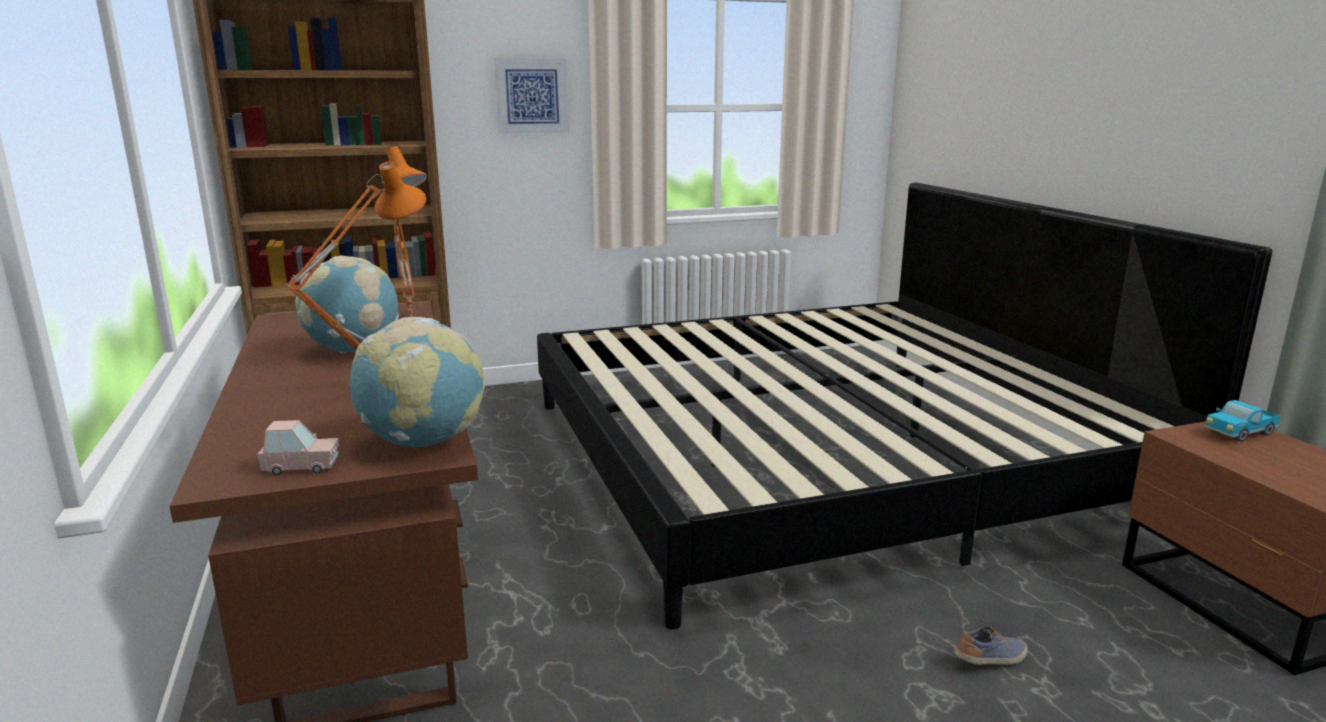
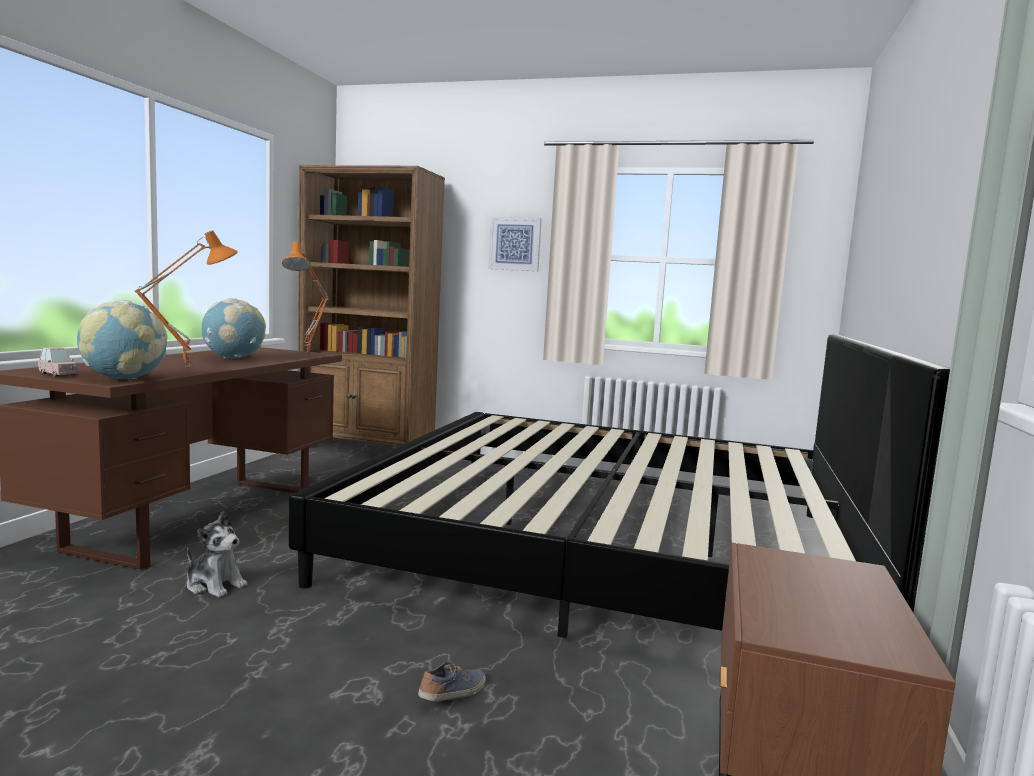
camera: 35 degrees right, 10 degrees down
shoe [955,626,1028,665] -> shoe turned 60 degrees counterclockwise [418,661,486,702]
toy truck [1204,400,1280,442] -> none
none -> plush toy [187,511,247,598]

